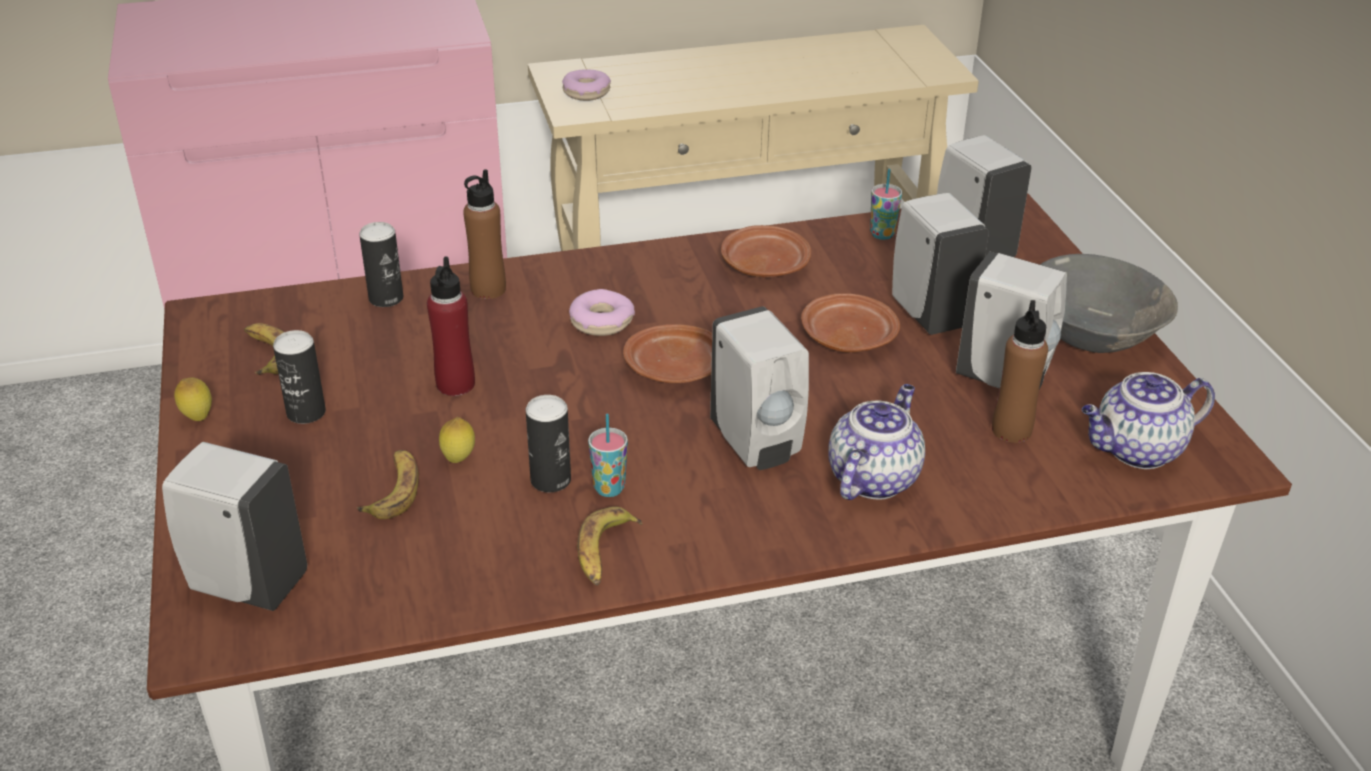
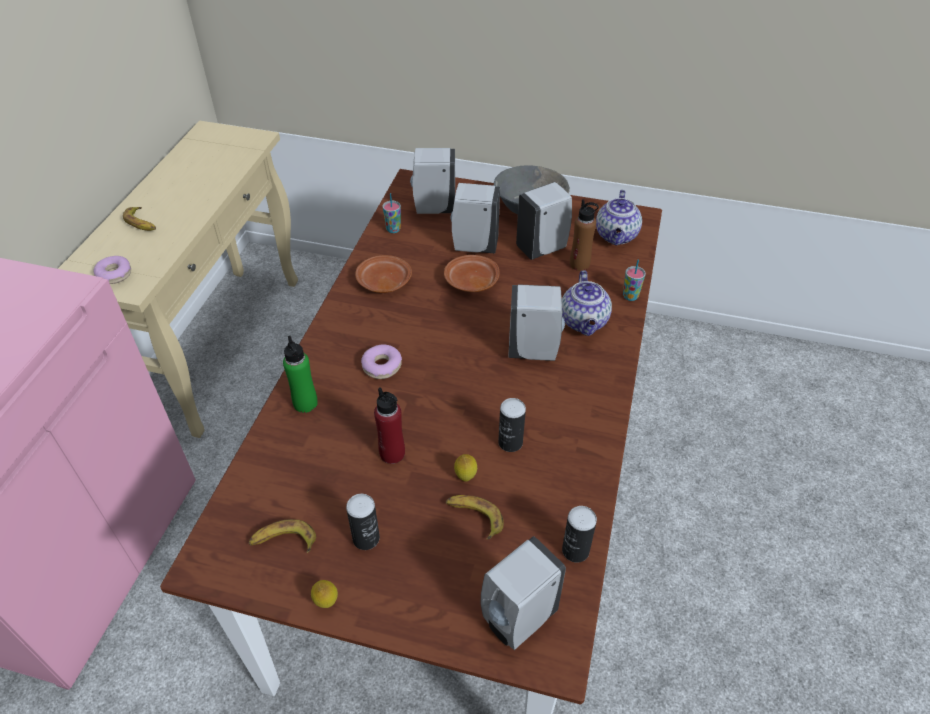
camera: 60 degrees left, 10 degrees up
can [359,222,403,307] -> can moved to [562,506,597,563]
brown bottle [463,169,506,299] -> green bottle [283,336,318,413]
banana [577,506,643,586] -> banana moved to [123,207,156,231]
cup [588,414,628,497] -> cup moved to [623,260,646,301]
brown plate [623,324,712,383] -> none
teapot [828,384,925,500] -> teapot turned 150 degrees counterclockwise [562,270,612,336]

